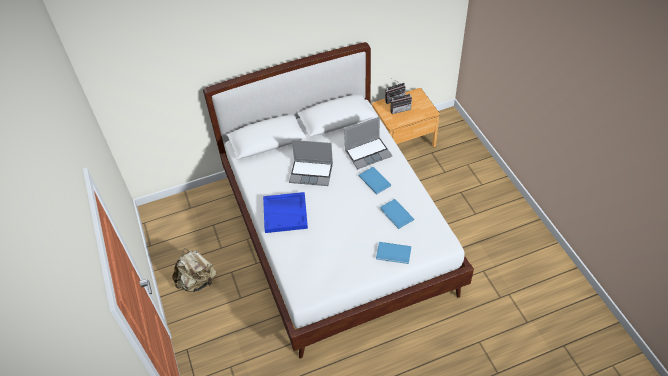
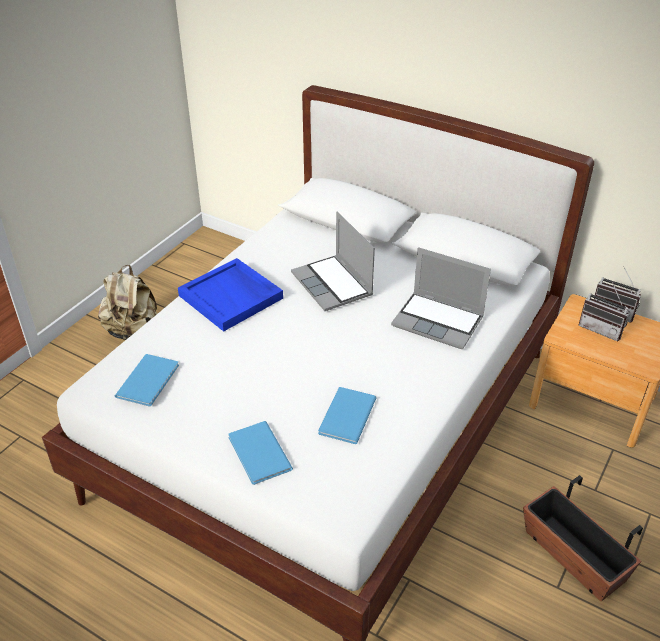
camera: 50 degrees right, 10 degrees down
blue book [358,167,391,194] -> blue book moved to [115,354,179,407]
none -> planter [523,475,643,601]

